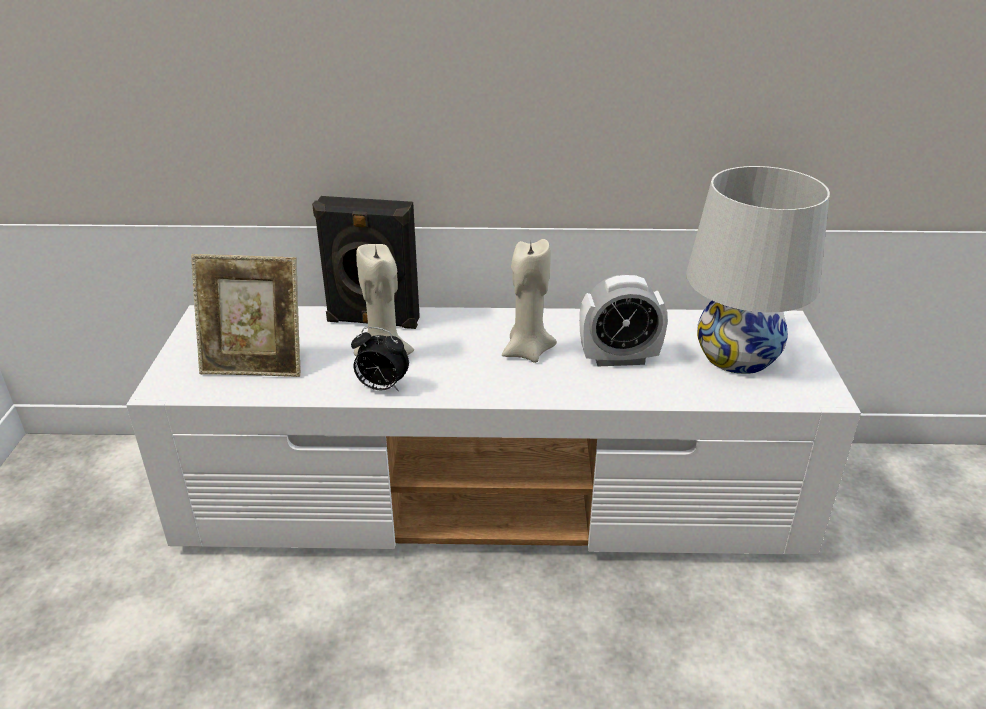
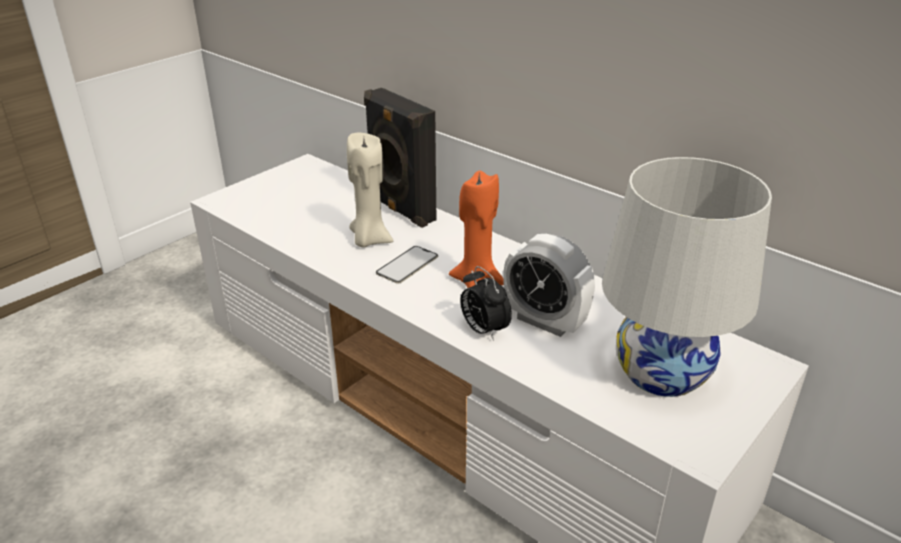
camera: 40 degrees right, 0 degrees up
picture frame [191,254,301,377] -> none
alarm clock [351,327,409,392] -> alarm clock moved to [461,266,512,341]
beige candle [502,239,557,363] -> orange candle [449,171,504,288]
none -> phone [376,246,438,284]

